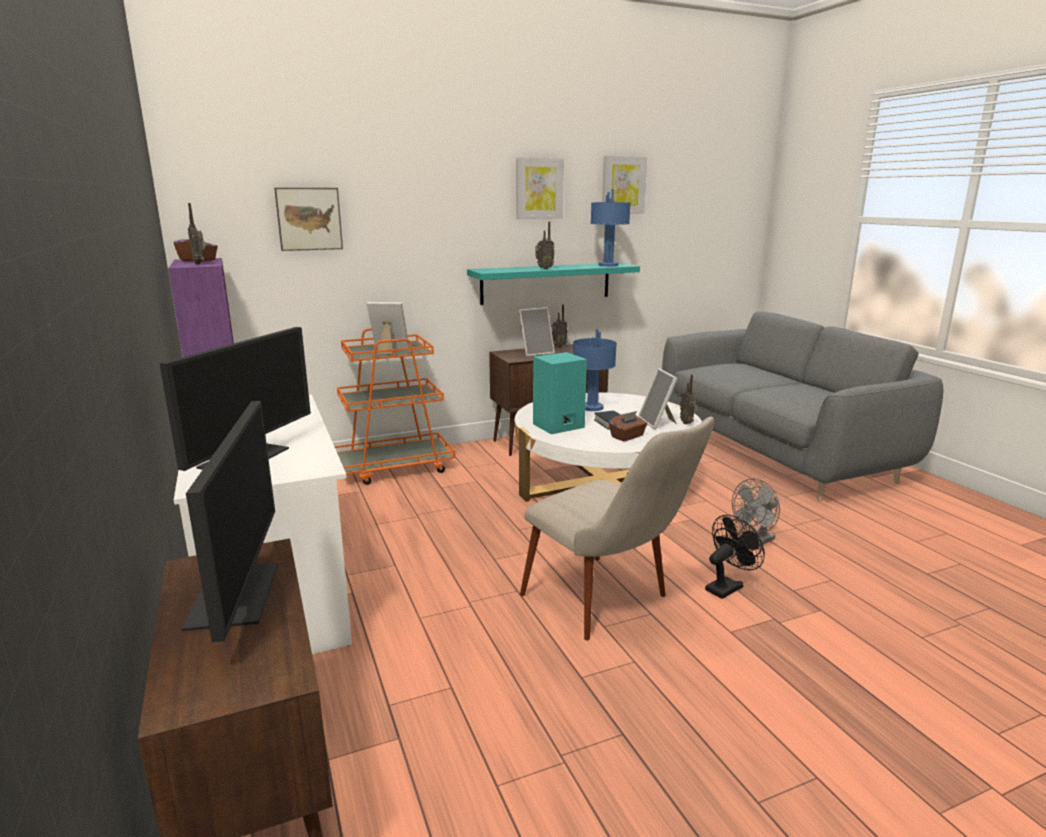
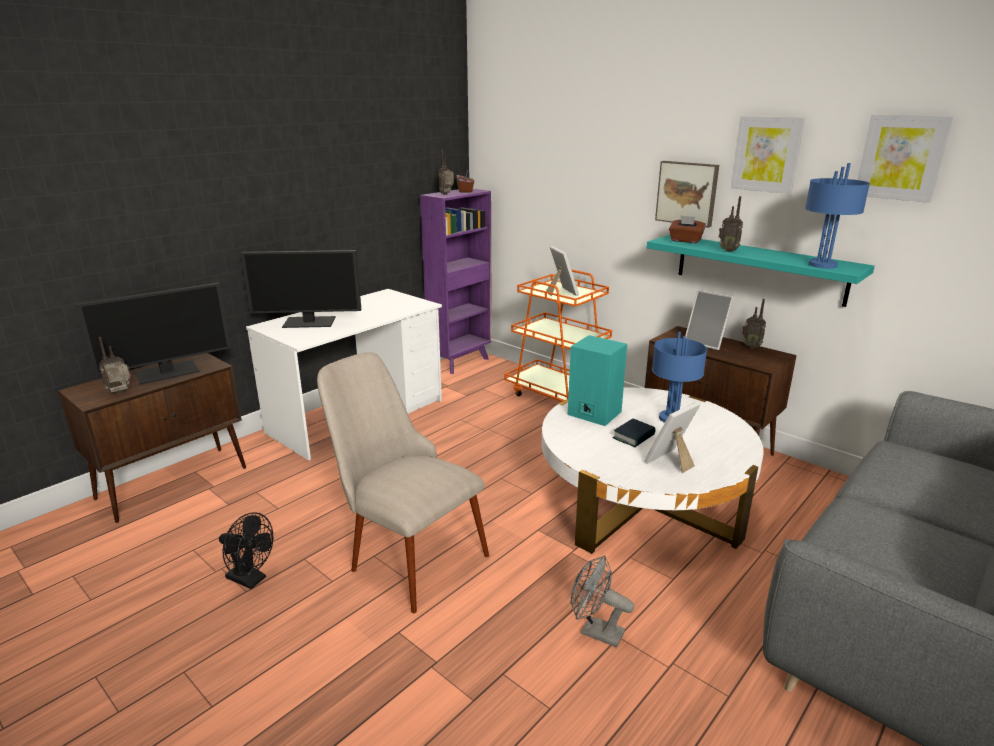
camera: 65 degrees right, 5 degrees up
picture [274,188,343,251] -> picture moved to [655,161,719,228]
beige chair [520,417,714,641] -> beige chair turned 105 degrees clockwise [317,352,489,613]
brown tissue box [609,411,647,441] -> brown tissue box moved to [669,215,706,243]
radio [680,374,697,424] -> radio moved to [99,337,131,394]
black fan [705,515,765,599] -> black fan moved to [219,512,273,589]

